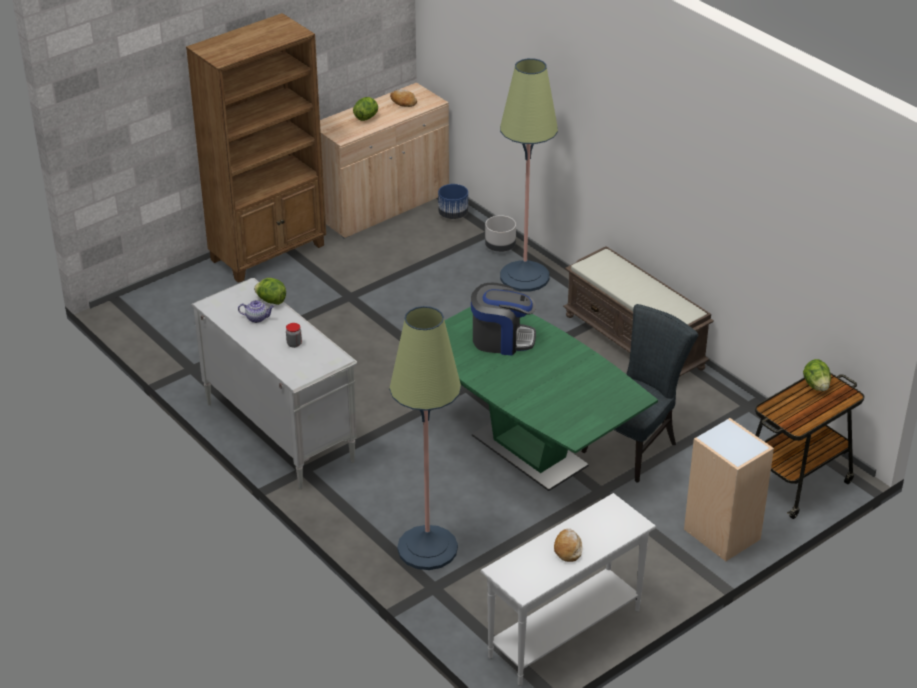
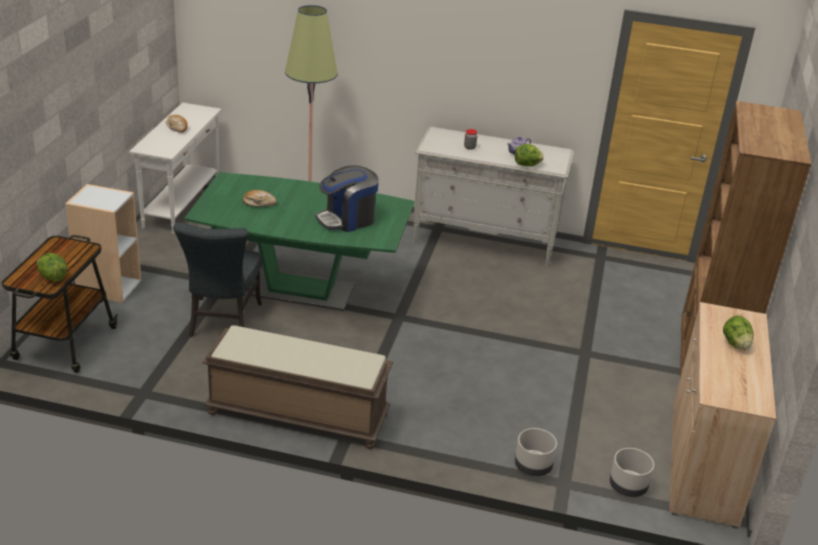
camera: 140 degrees right, 5 degrees down
bread [390,89,417,107] -> bread moved to [243,190,277,207]
blue planter [438,184,468,219] -> grey planter [609,448,654,497]
floor lamp [500,58,558,292] -> none

